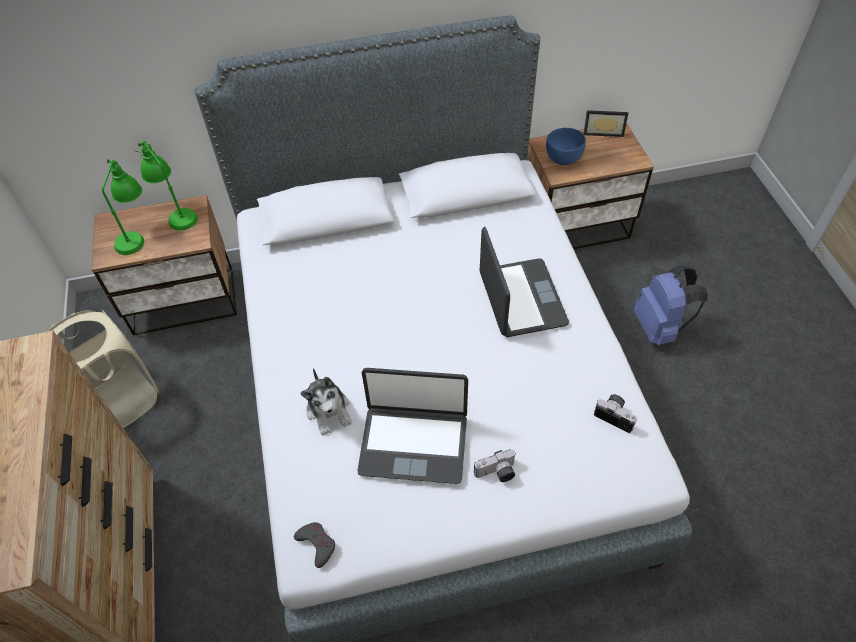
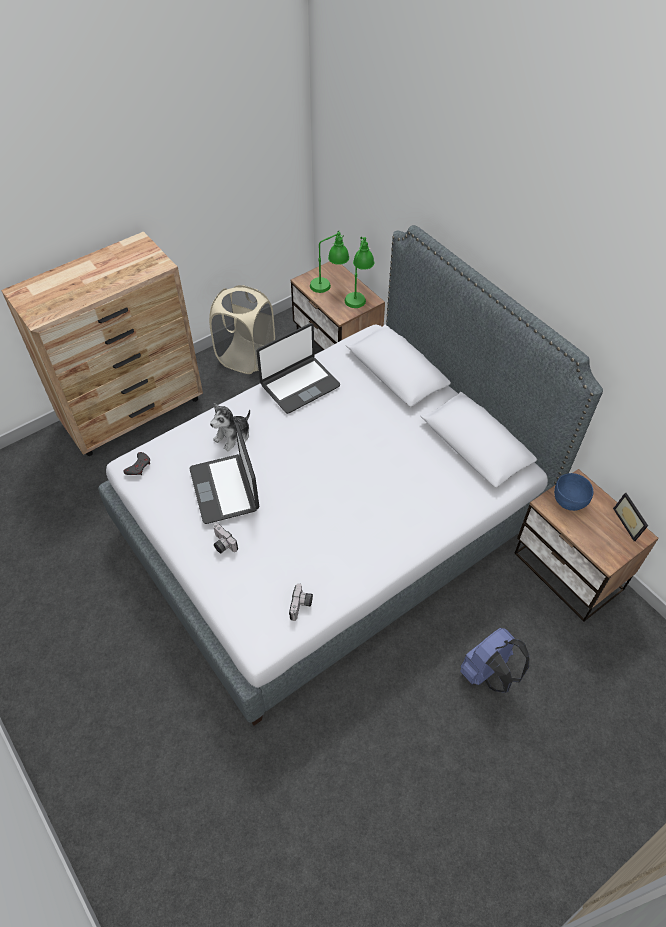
camera: 65 degrees right, 0 degrees up
laptop [479,227,569,337] -> laptop moved to [257,323,340,414]

